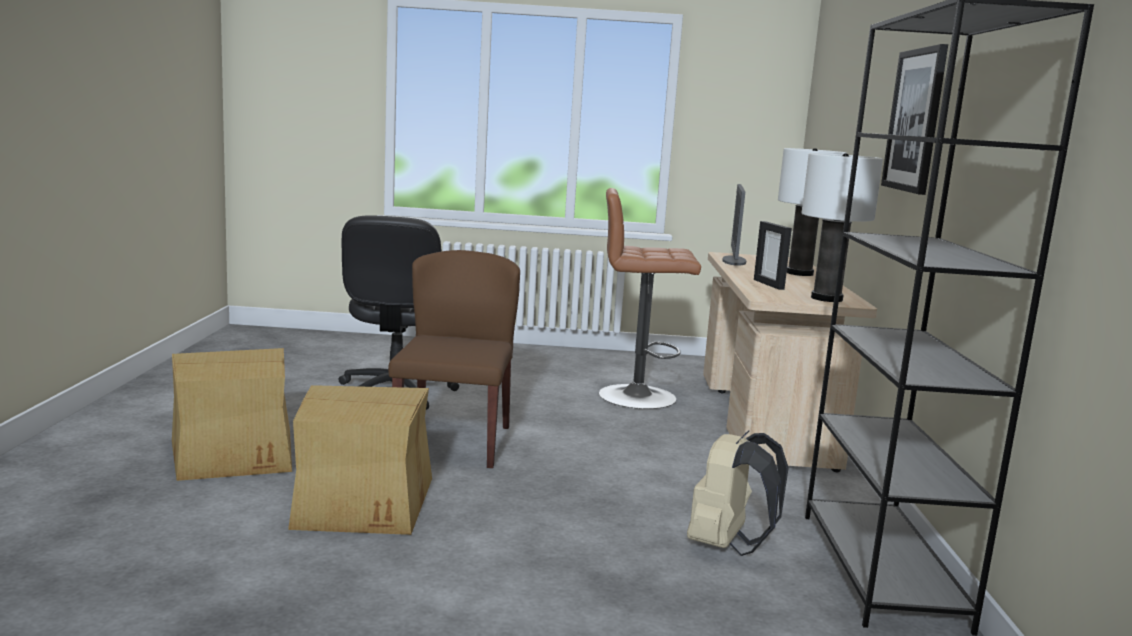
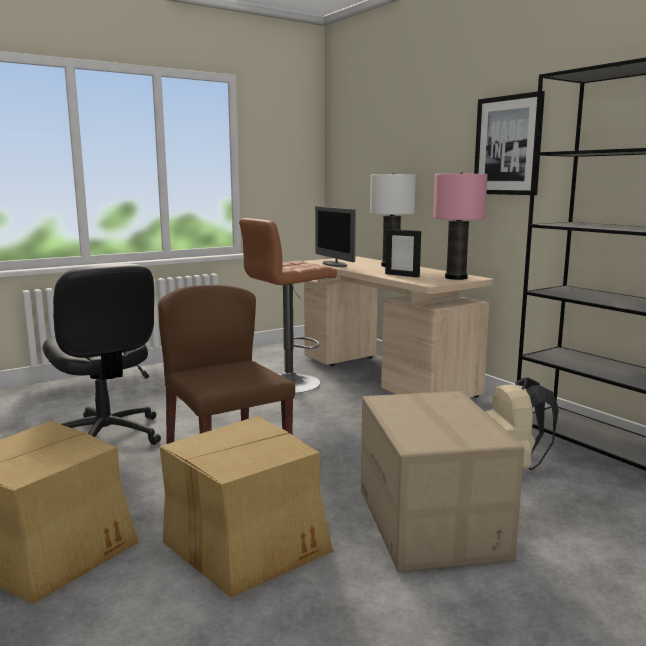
camera: 35 degrees left, 0 degrees up
white table lamp [802,153,883,302] -> pink table lamp [433,172,488,280]
none -> cardboard box [361,391,525,572]

